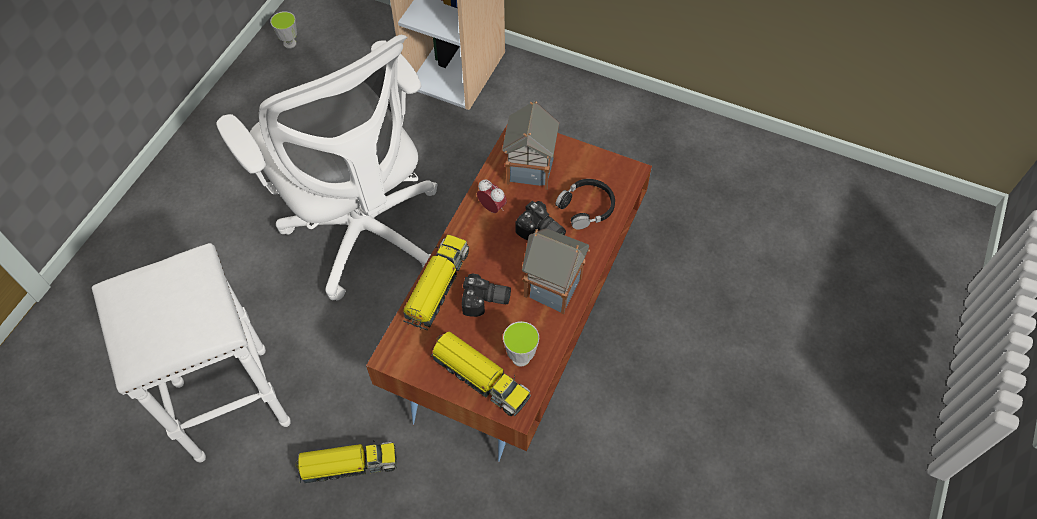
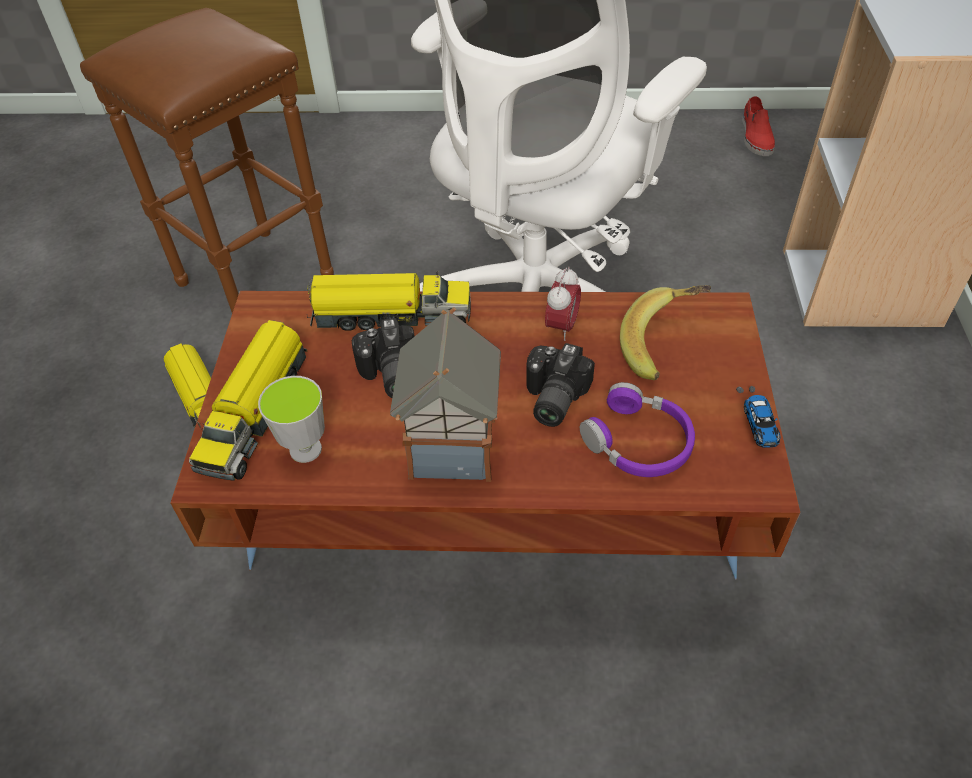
camera: 70 degrees right, 10 degrees down
white stool [92,243,291,463] -> brown stool [80,8,334,313]
cup [270,11,297,49] -> red shoe [742,96,775,156]
toy house [502,101,559,190] -> banana [620,285,711,380]
black headphones [555,179,615,230] -> purple headphones [580,382,695,477]
none -> toy car [736,386,780,448]

